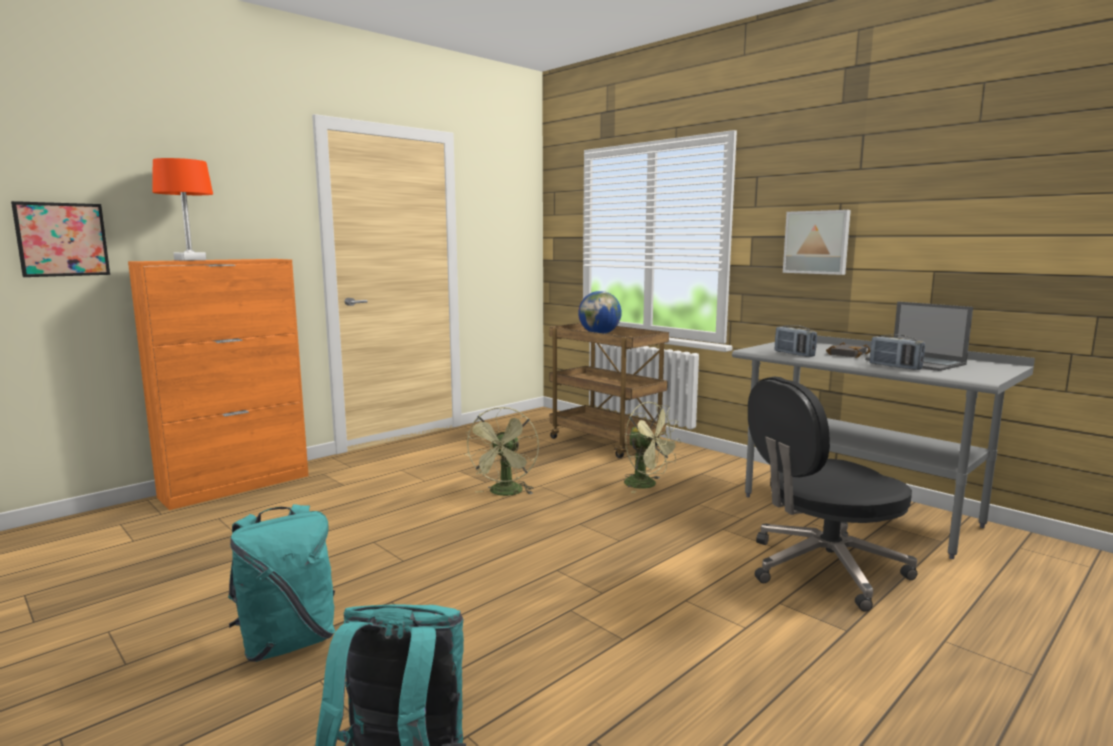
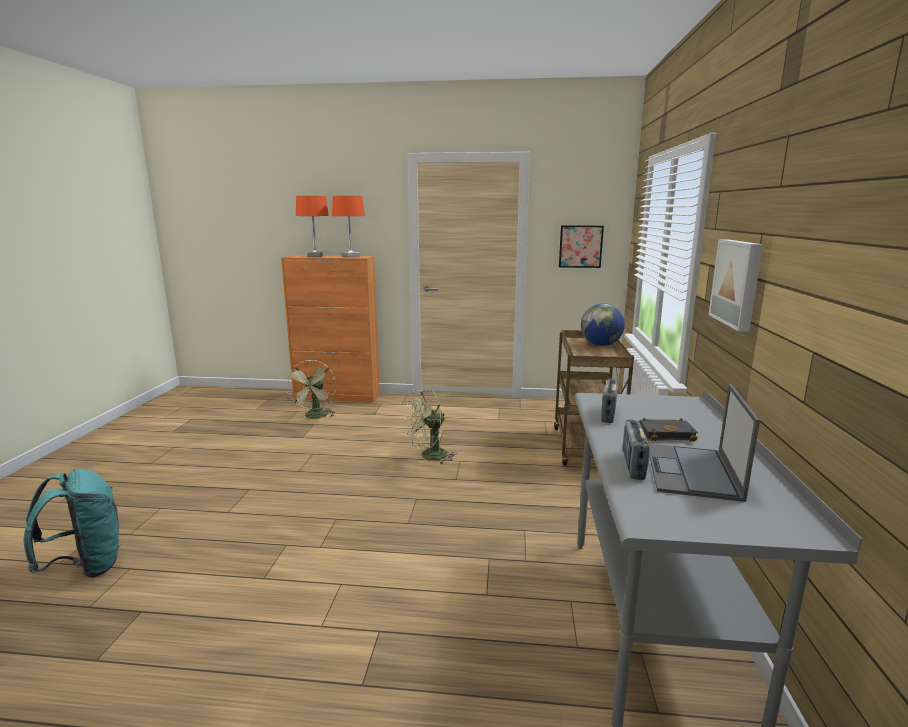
camera: 50 degrees right, 5 degrees up
picture [11,201,110,277] -> picture moved to [559,225,604,268]
turquoise backpack [228,504,335,662] -> none
green fan [624,402,681,493] -> green fan moved to [286,360,337,418]
black office chair [748,377,918,611] -> none
none -> orange table lamp [332,196,365,258]

